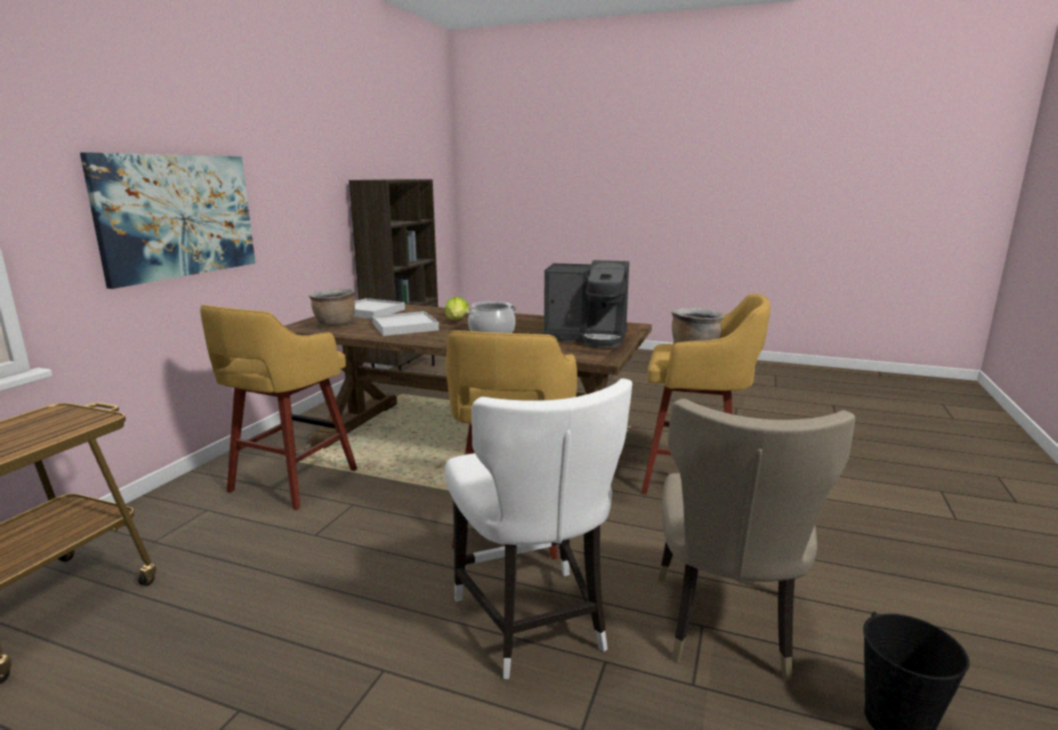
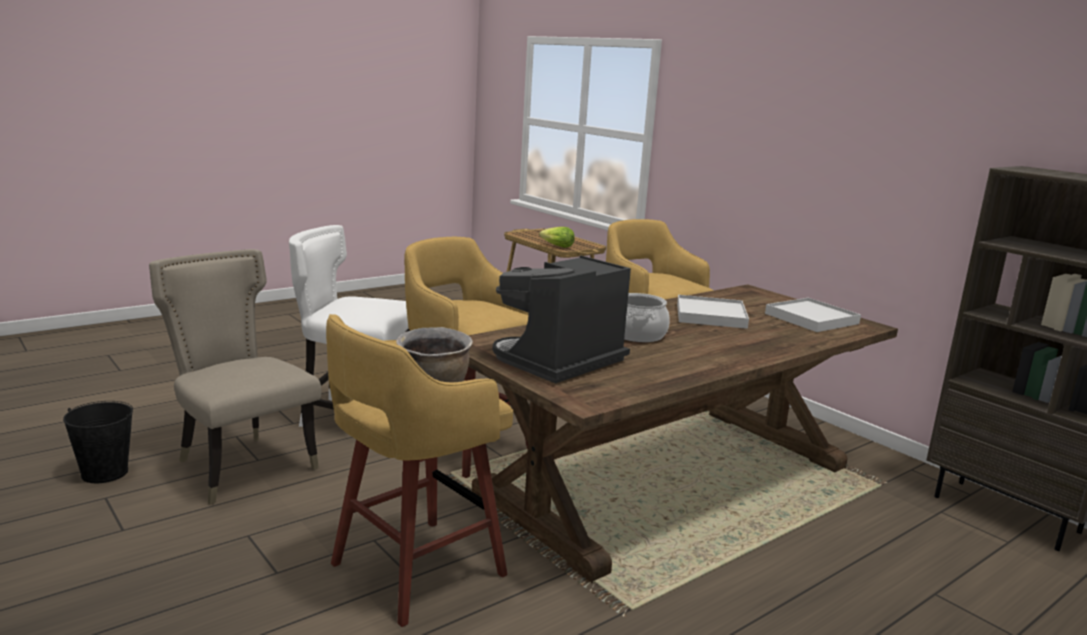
camera: 120 degrees right, 0 degrees up
picture [80,152,255,289] -> none
brown cooking pot [309,289,355,326] -> none
lettuce [445,297,469,320] -> lettuce moved to [539,227,575,248]

